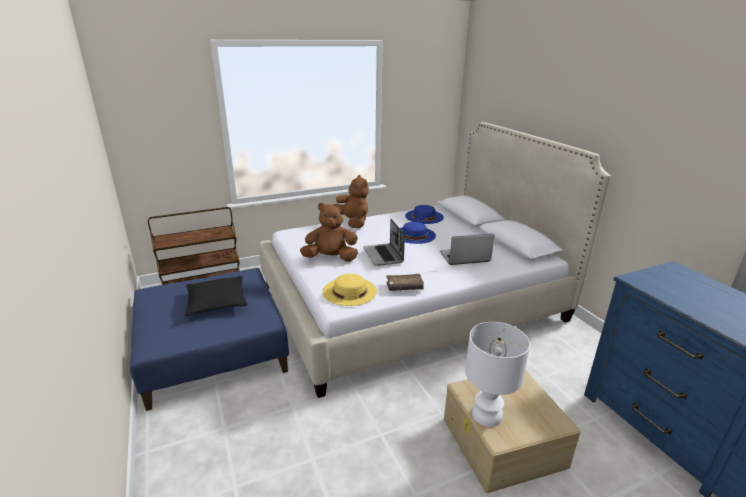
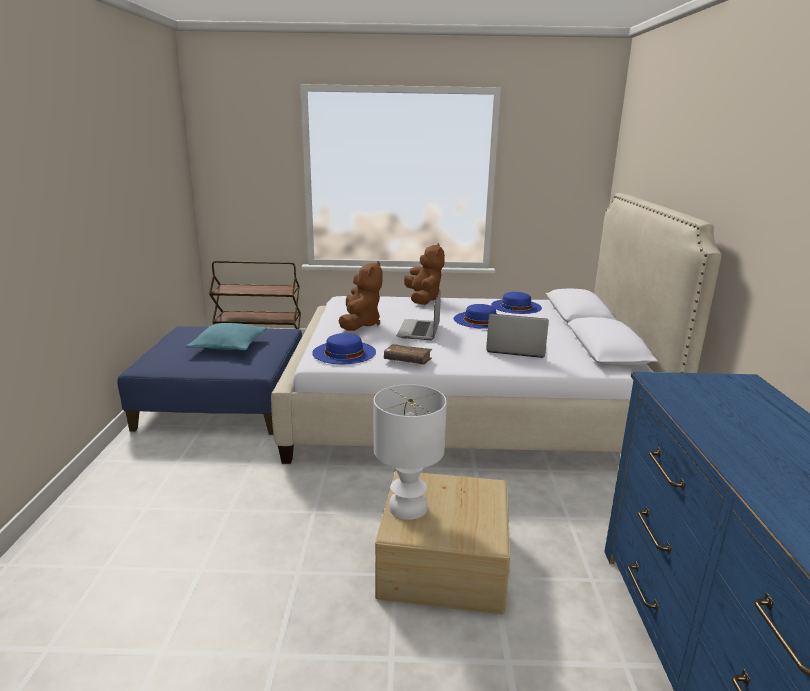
camera: 25 degrees right, 5 degrees down
black pillow [185,276,247,316] -> turquoise pillow [186,323,267,350]
brown plush toy [300,203,358,261] -> brown plush toy turned 75 degrees clockwise [339,261,383,331]
yellow hat [323,274,377,306] -> blue hat [312,333,376,364]

